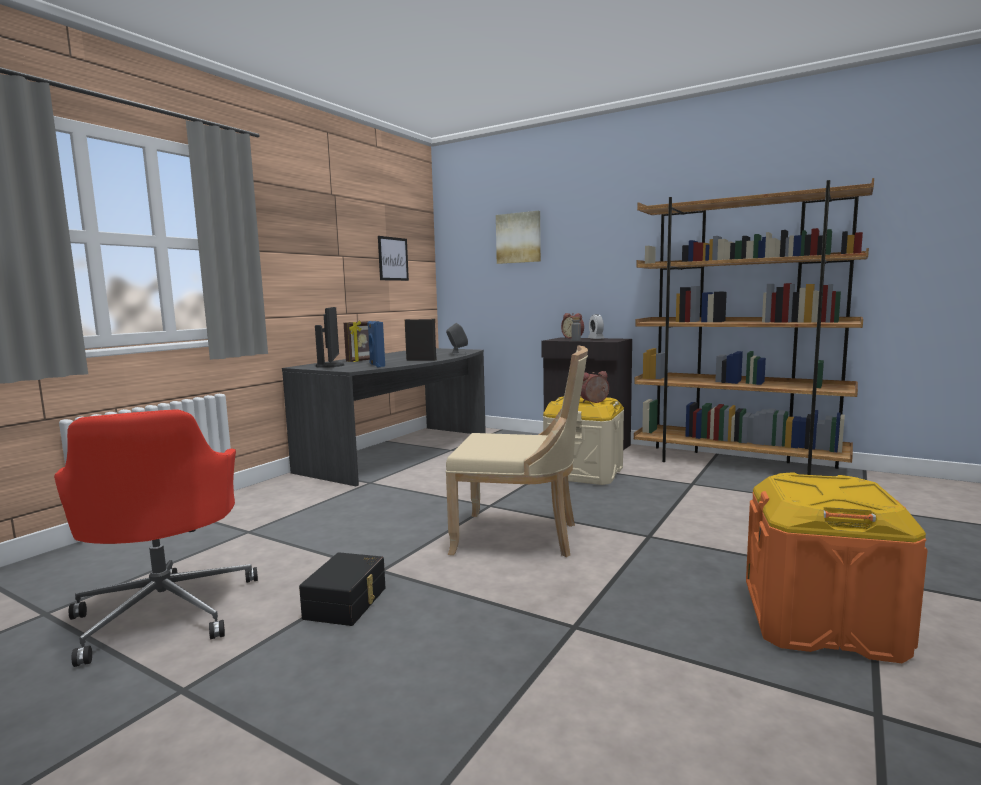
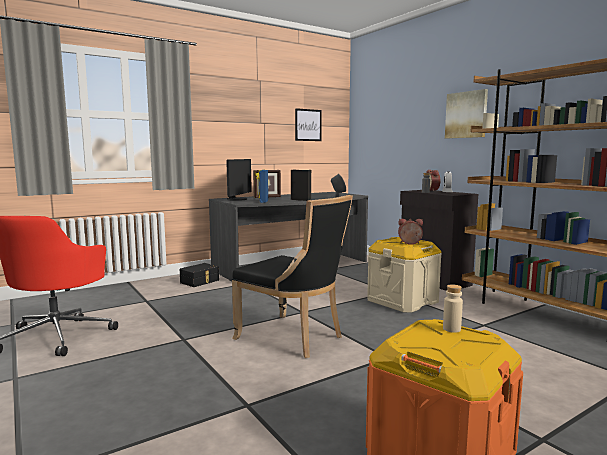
camera: 25 degrees right, 0 degrees up
black storage box [299,552,385,626] -> black storage box moved to [180,263,219,287]
beige chair [446,345,588,557] -> black chair [232,195,353,358]
picture [496,211,541,264] -> picture moved to [445,89,488,138]
none -> beige bottle [443,285,463,333]

